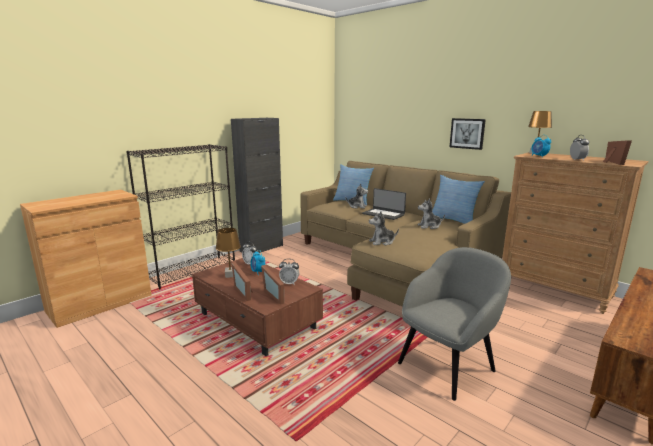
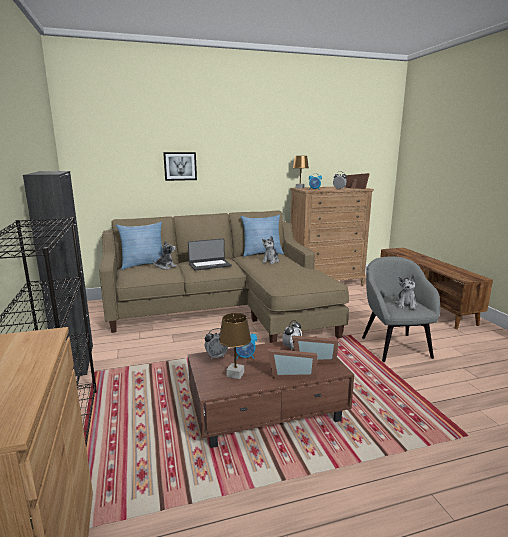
camera: 60 degrees left, 0 degrees up
plush toy [369,211,399,246] -> plush toy moved to [395,274,417,310]
picture [450,118,486,150] -> picture moved to [163,152,197,181]

